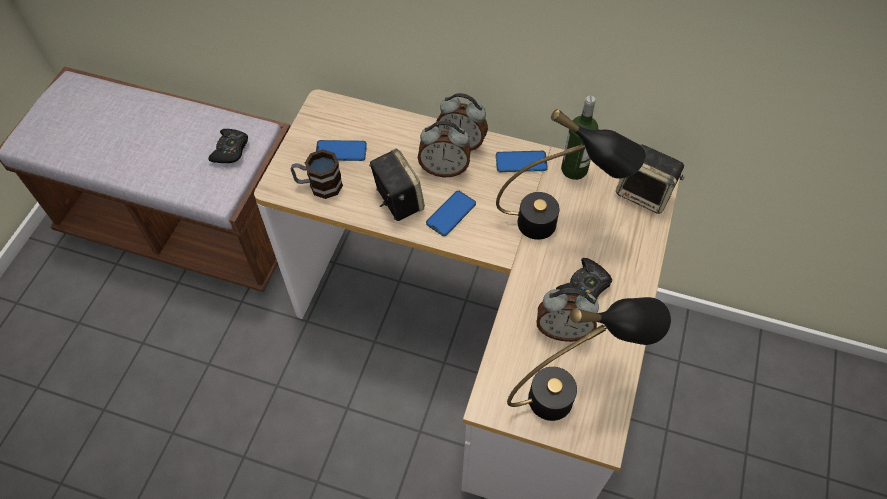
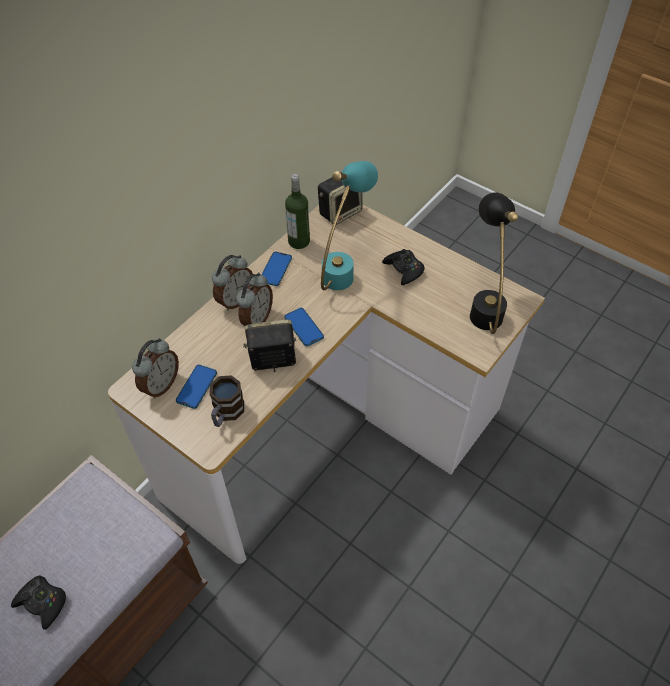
camera: 70 degrees left, 5 degrees down
black game controller [208,129,248,163] -> black game controller moved to [11,575,66,630]
black table lamp [496,109,646,240] -> turquoise table lamp [321,161,378,290]
alarm clock [537,288,599,342] -> alarm clock moved to [132,338,179,398]

